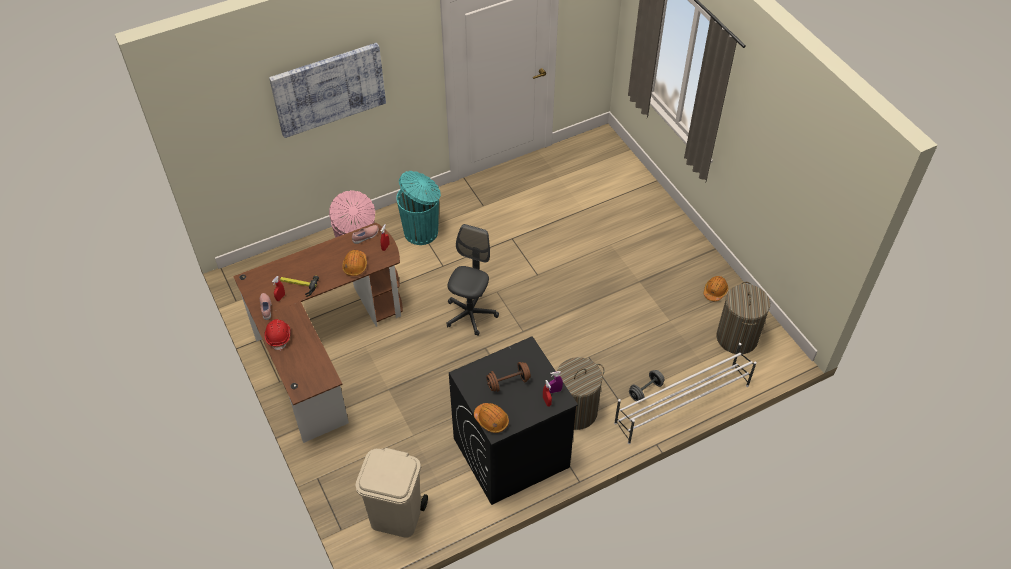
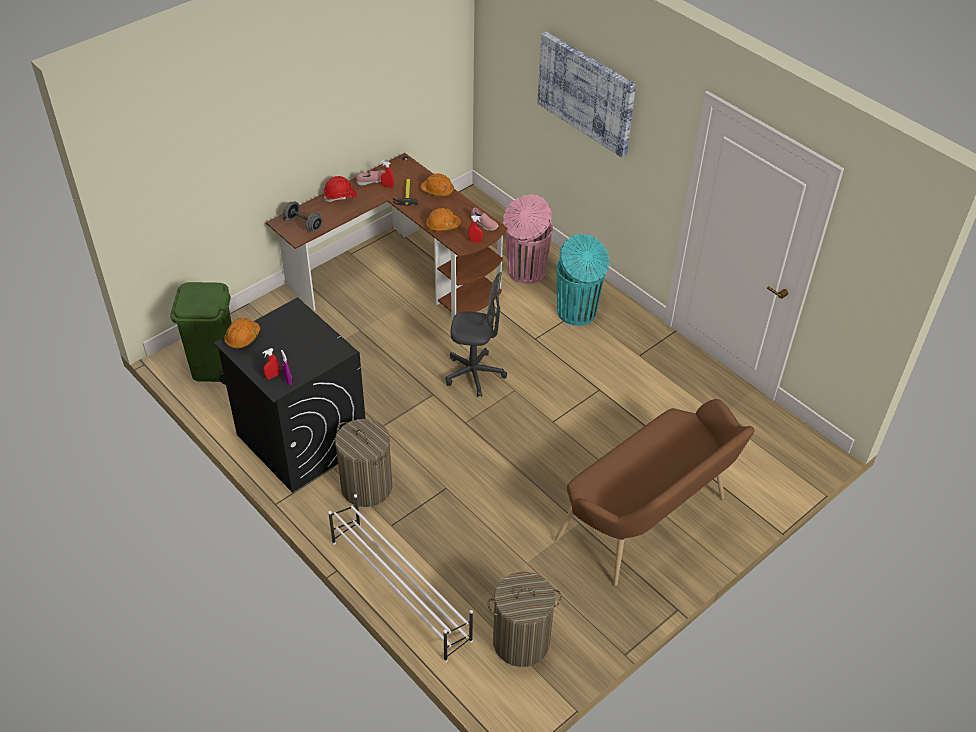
camera: 75 degrees right, 5 degrees down
beige trash can [355,448,428,538] -> green trash can [170,282,232,385]
brown dumbbell [486,362,531,392] -> none
grey dumbbell [629,370,665,401] -> grey dumbbell moved to [283,201,322,231]
orange hard hat [704,276,728,301] -> orange hard hat moved to [421,173,454,196]
none -> brown bench [554,399,754,586]

